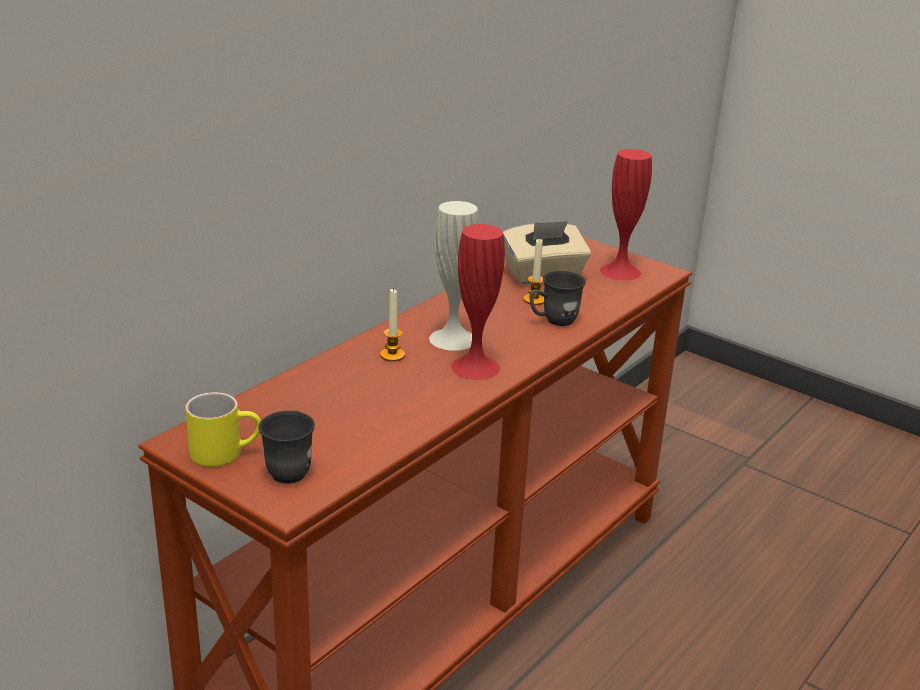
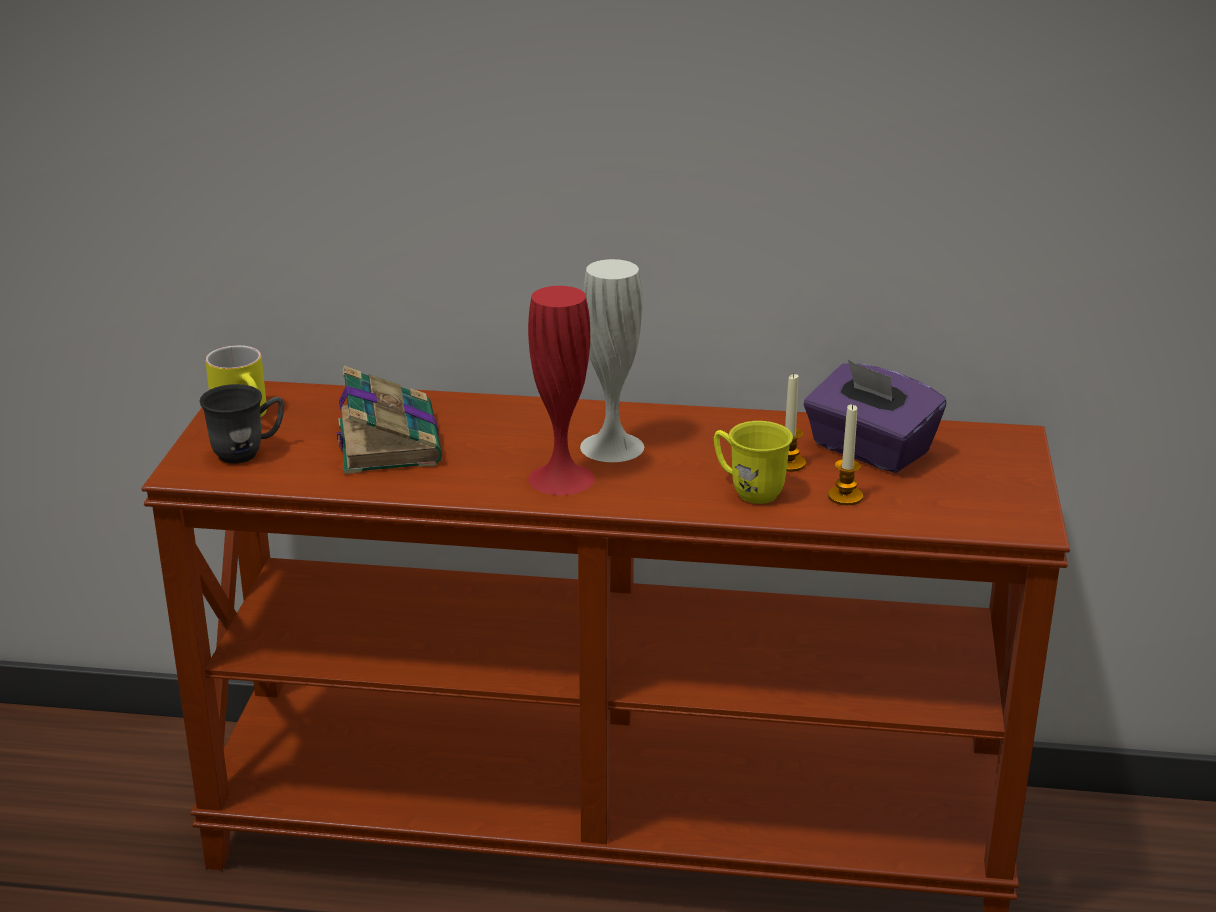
camera: 60 degrees right, 0 degrees up
candle [380,288,405,362] -> candle moved to [828,404,863,505]
beige tissue box [503,221,591,285] -> purple tissue box [804,360,947,473]
grey mug [529,271,586,326] -> yellow mug [714,421,793,504]
red vase [600,149,652,281] -> none
none -> book [337,366,442,474]

